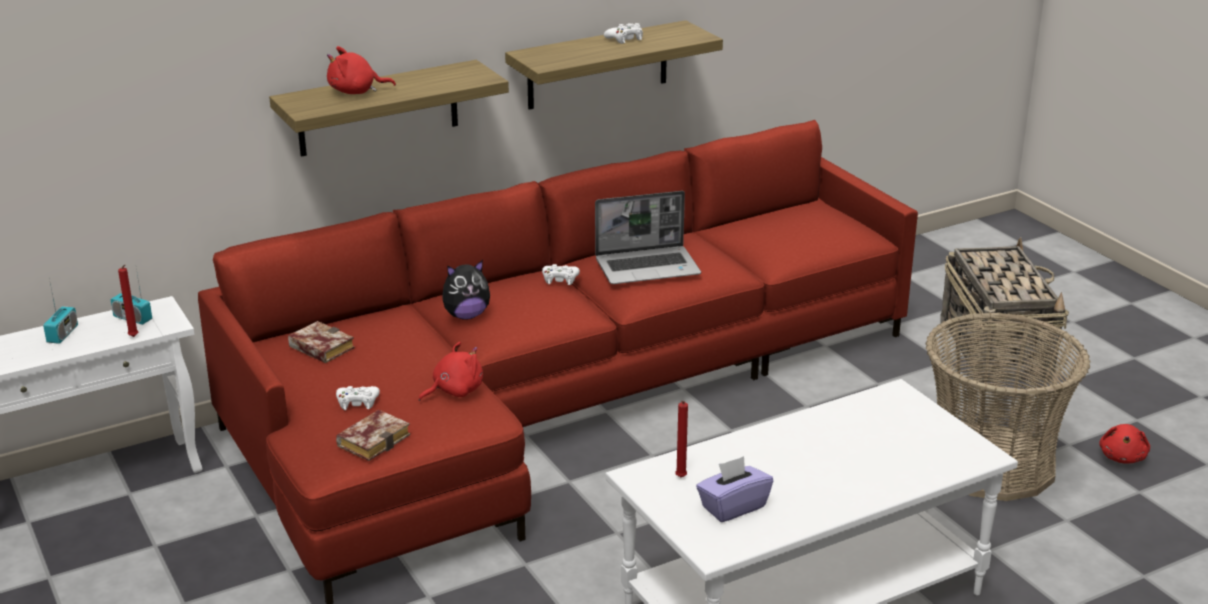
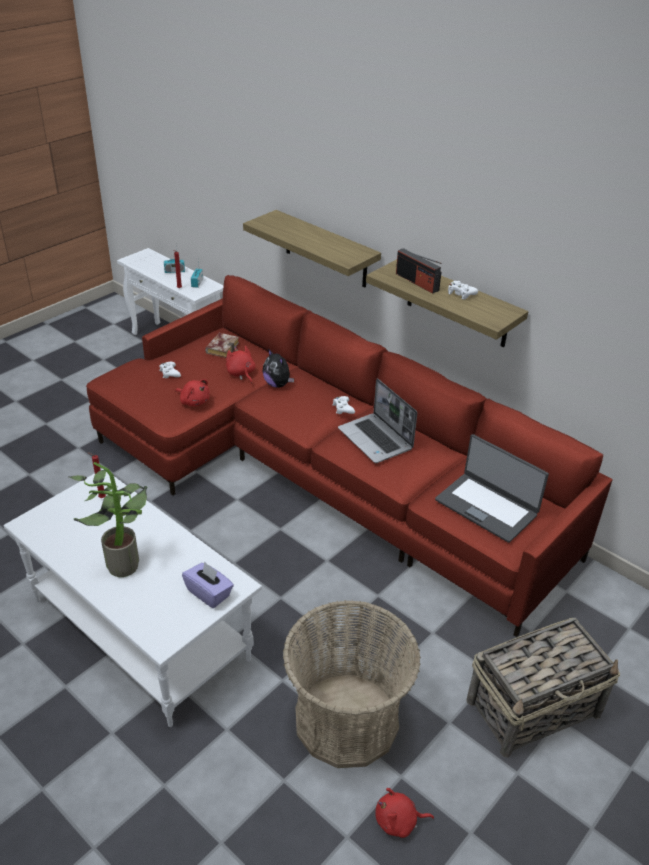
camera: 70 degrees right, 10 degrees up
red plush toy [327,46,396,94] -> red plush toy moved to [226,346,256,384]
book [336,410,410,461] -> none
purple tissue box [696,456,773,522] -> purple tissue box moved to [182,561,234,608]
none -> potted plant [68,462,147,577]
none -> radio [396,248,442,294]
none -> laptop [435,434,549,543]

